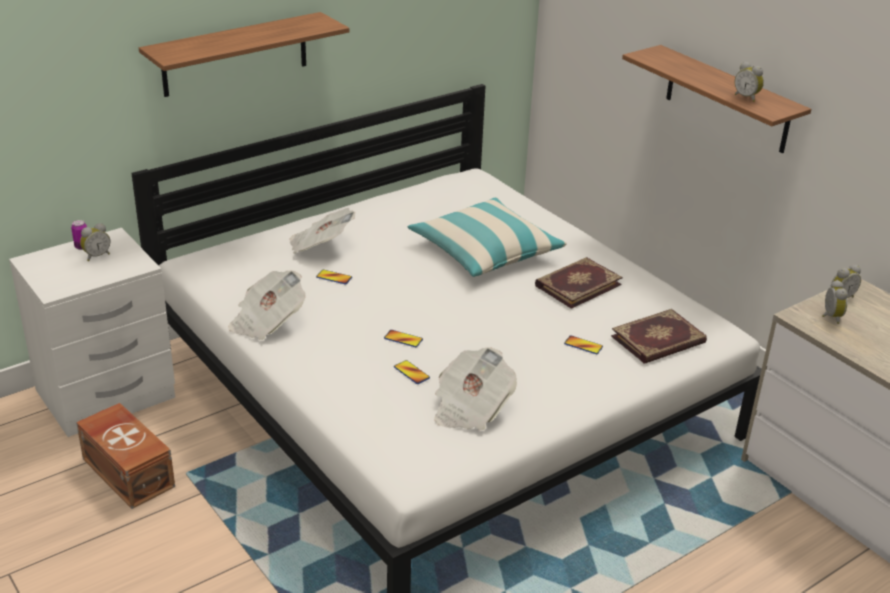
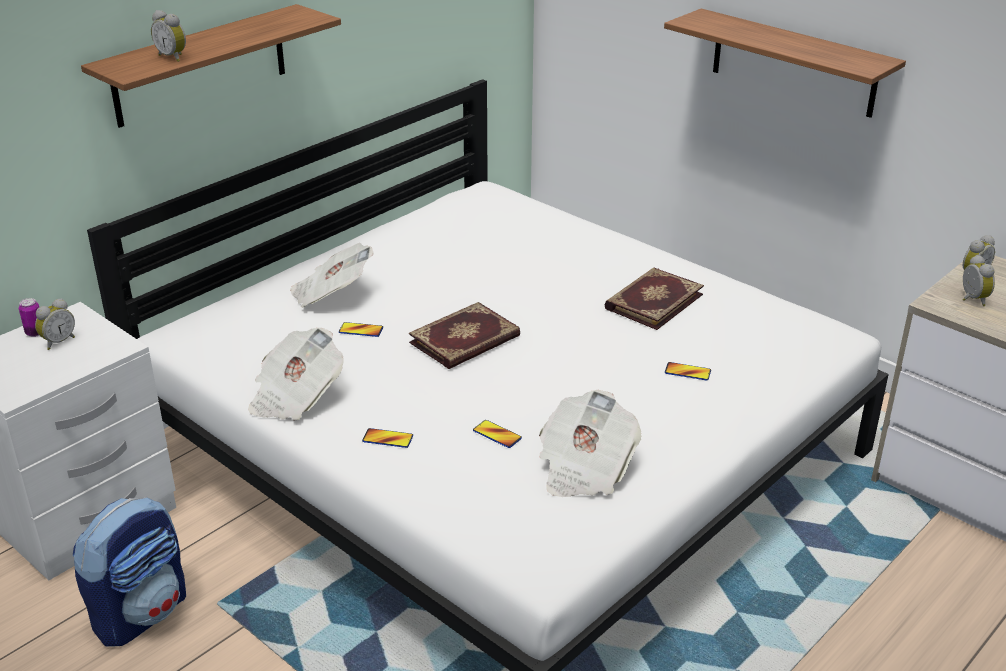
camera: 10 degrees left, 0 degrees up
brown storage box [76,403,175,509] -> backpack [73,497,186,647]
phone [384,330,423,347] -> phone moved to [362,428,413,448]
pillow [408,197,567,277] -> none
book [611,309,707,364] -> book moved to [409,302,520,369]
alarm clock [734,62,764,102] -> alarm clock moved to [151,10,186,62]

